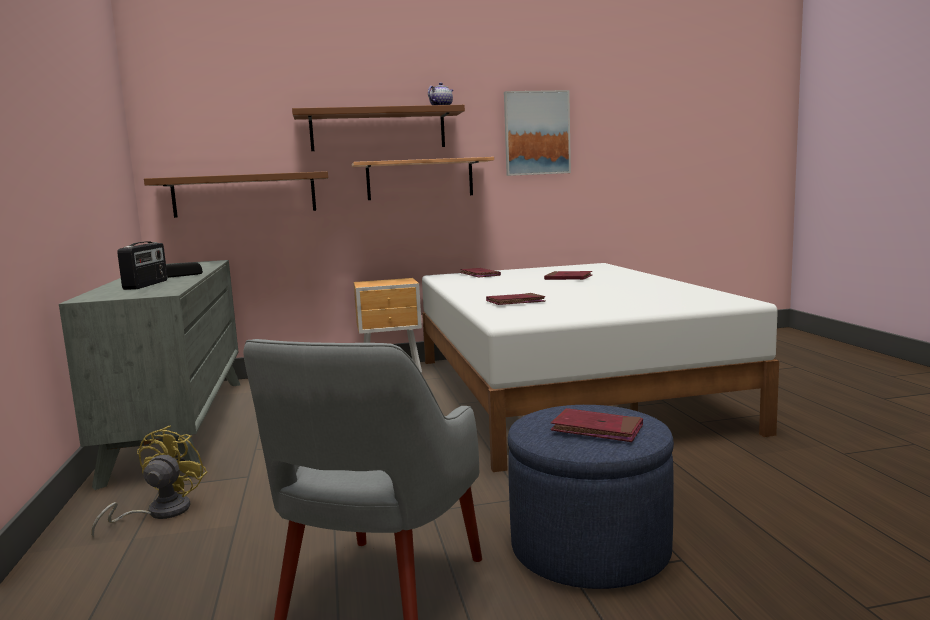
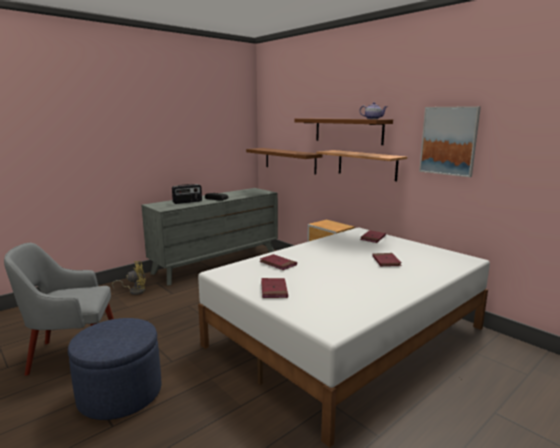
camera: 60 degrees right, 5 degrees up
red book [550,408,643,442] -> red book moved to [261,278,288,298]

